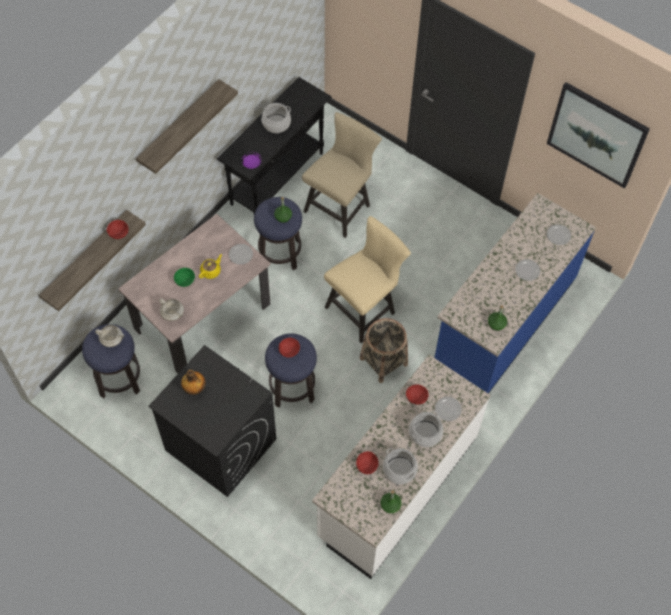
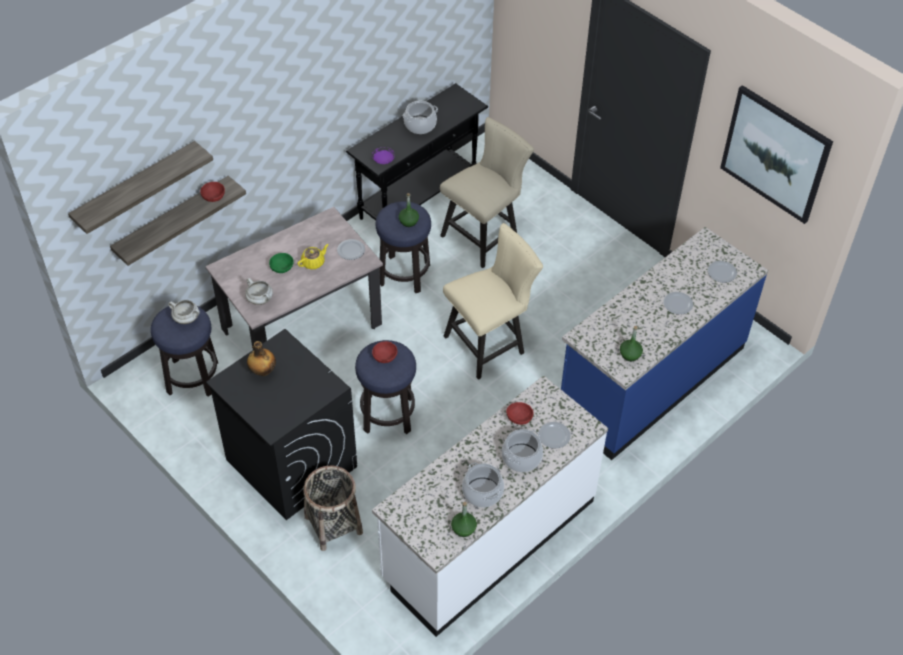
camera: 10 degrees right, 10 degrees down
shelf [136,79,238,174] -> shelf moved to [68,141,213,234]
red bowl [356,451,379,474] -> none
basket [360,318,408,383] -> basket moved to [304,465,363,551]

